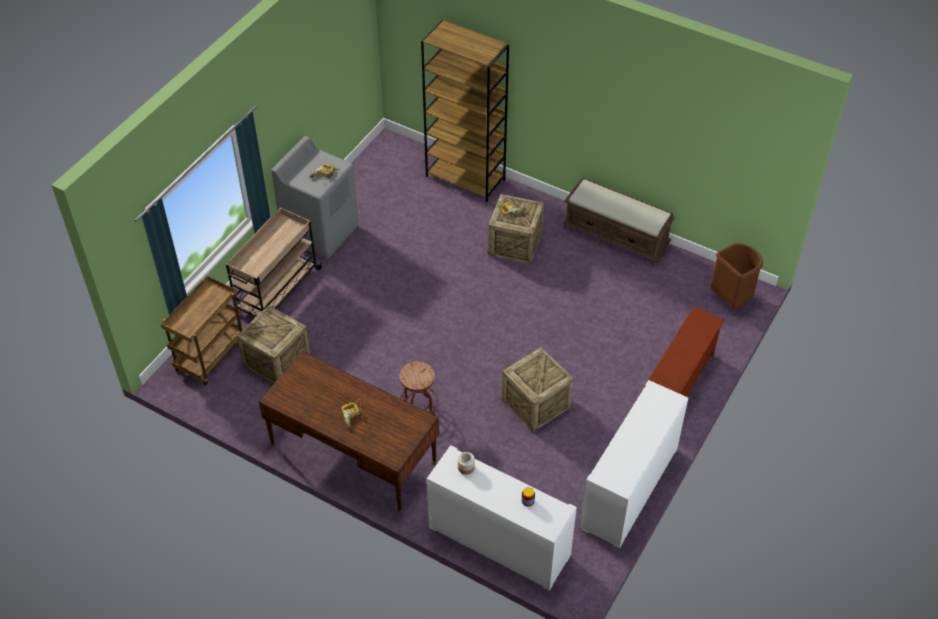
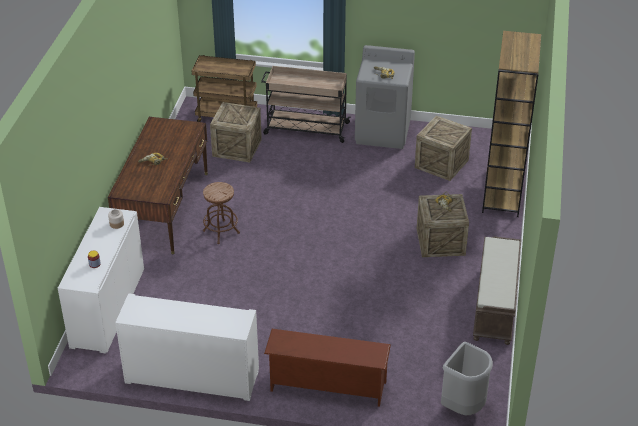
camera: 70 degrees right, 10 degrees down
crate [502,347,573,432] -> crate moved to [415,116,472,181]
brown trash can [711,243,763,309] -> grey trash can [441,342,493,415]

